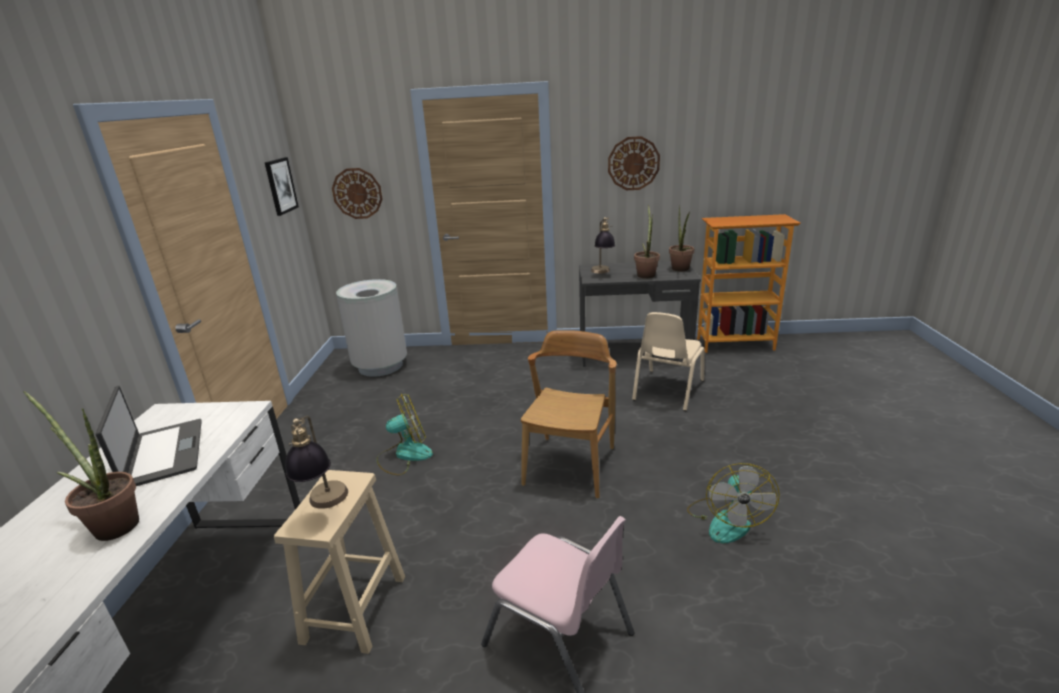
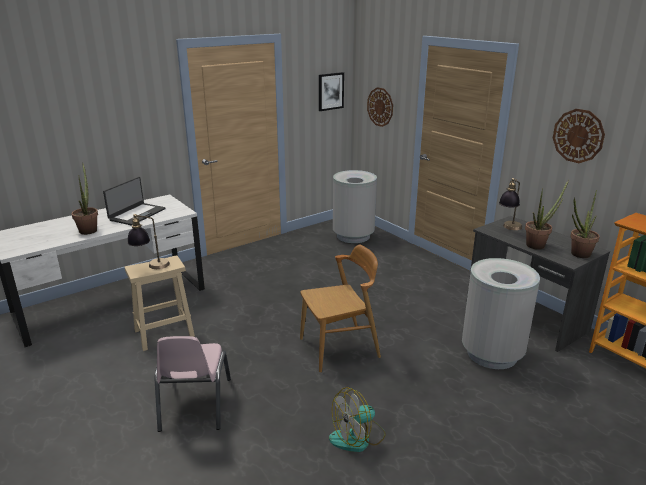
camera: 50 degrees right, 0 degrees up
fan [376,394,433,475] -> none
beige chair [632,312,704,411] -> grey trash can [462,258,540,369]

